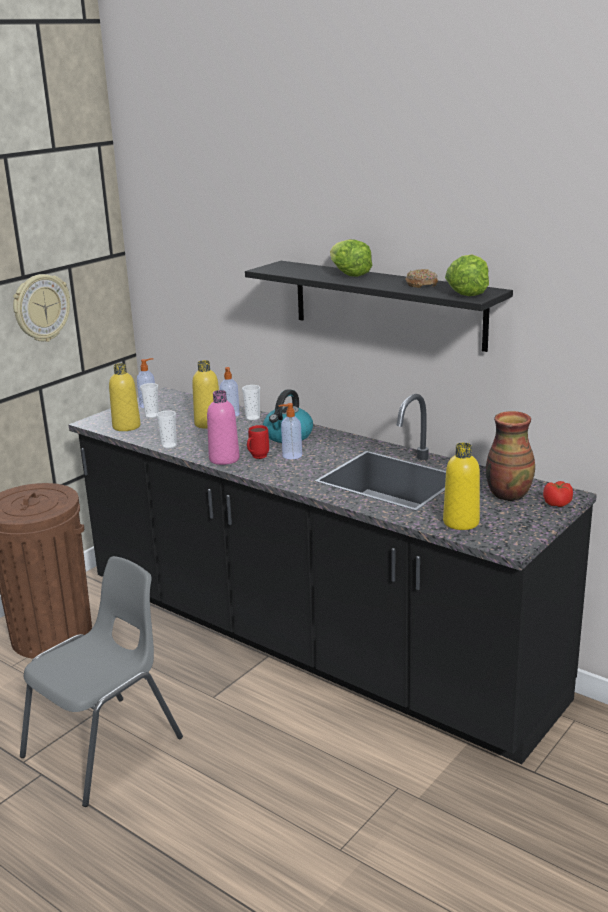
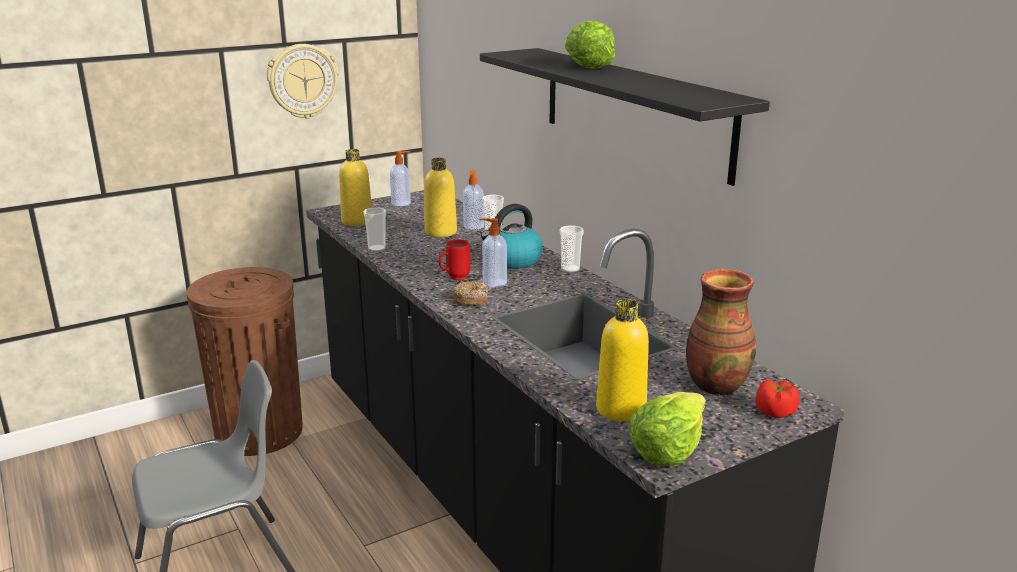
camera: 20 degrees right, 0 degrees up
cup [140,383,159,418] -> cup moved to [559,225,584,272]
pink bottle [207,390,240,465] -> none
donut [405,269,438,288] -> donut moved to [452,281,488,307]
lettuce [445,255,489,296] -> lettuce moved to [629,392,706,466]

